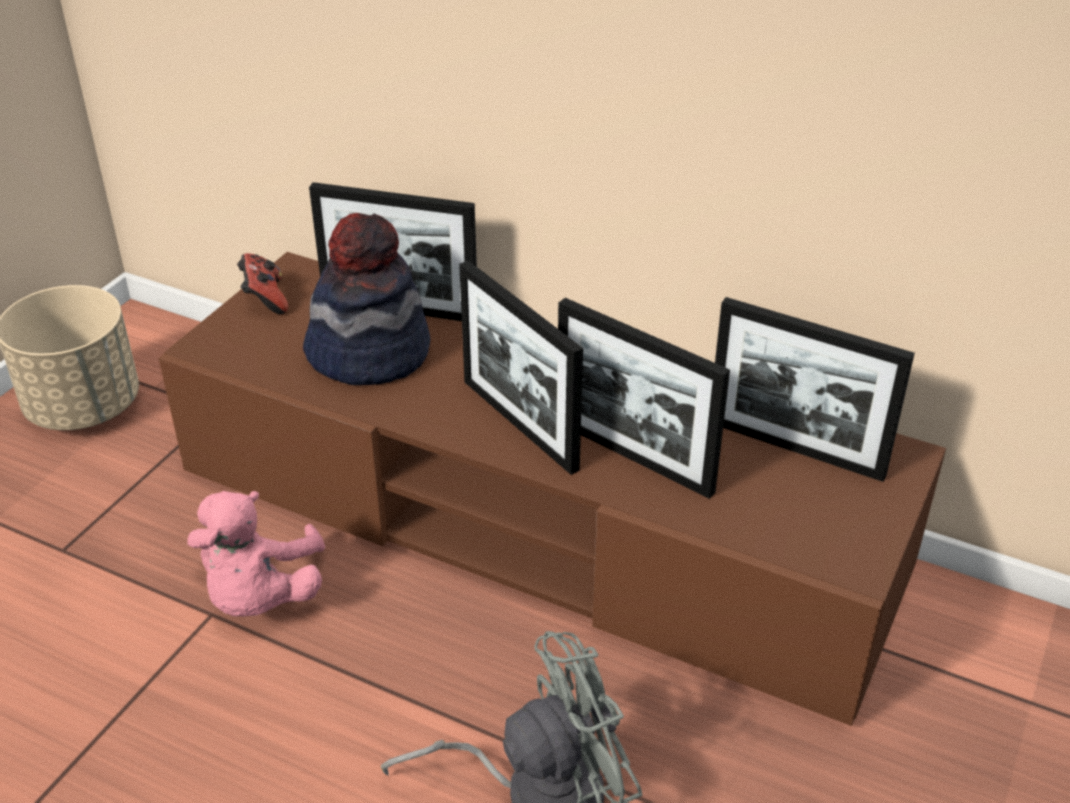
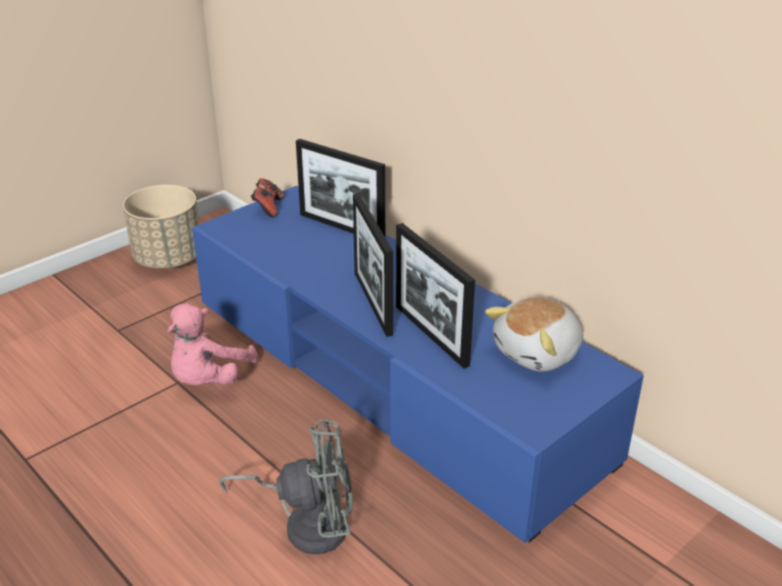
camera: 20 degrees right, 5 degrees down
brown tv stand [159,252,946,726] -> blue tv stand [192,186,644,543]
hat [303,213,430,385] -> none
picture frame [715,297,915,482] -> plush toy [485,297,583,372]

